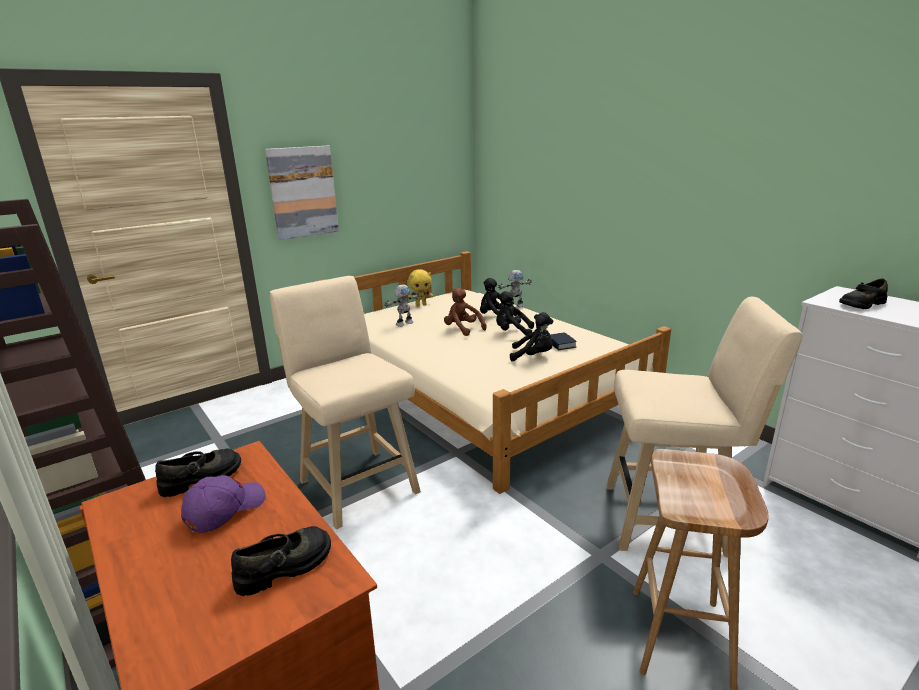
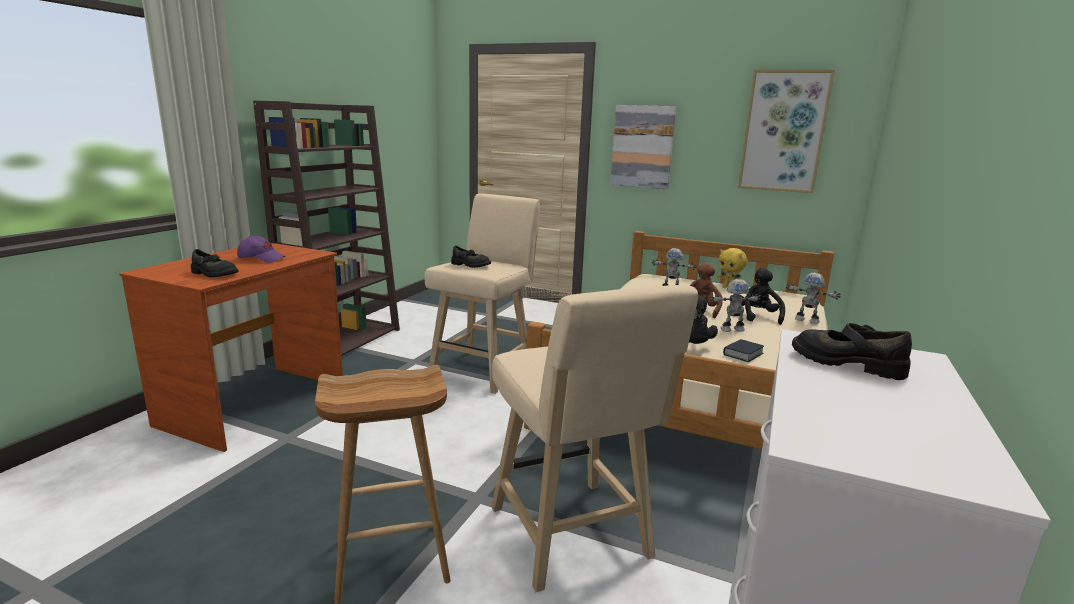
camera: 60 degrees right, 5 degrees down
black shoe [155,448,241,497] -> black shoe moved to [451,246,491,268]
black plush toy [496,291,534,336] -> toy robot [710,279,761,332]
none -> picture [738,70,835,193]

